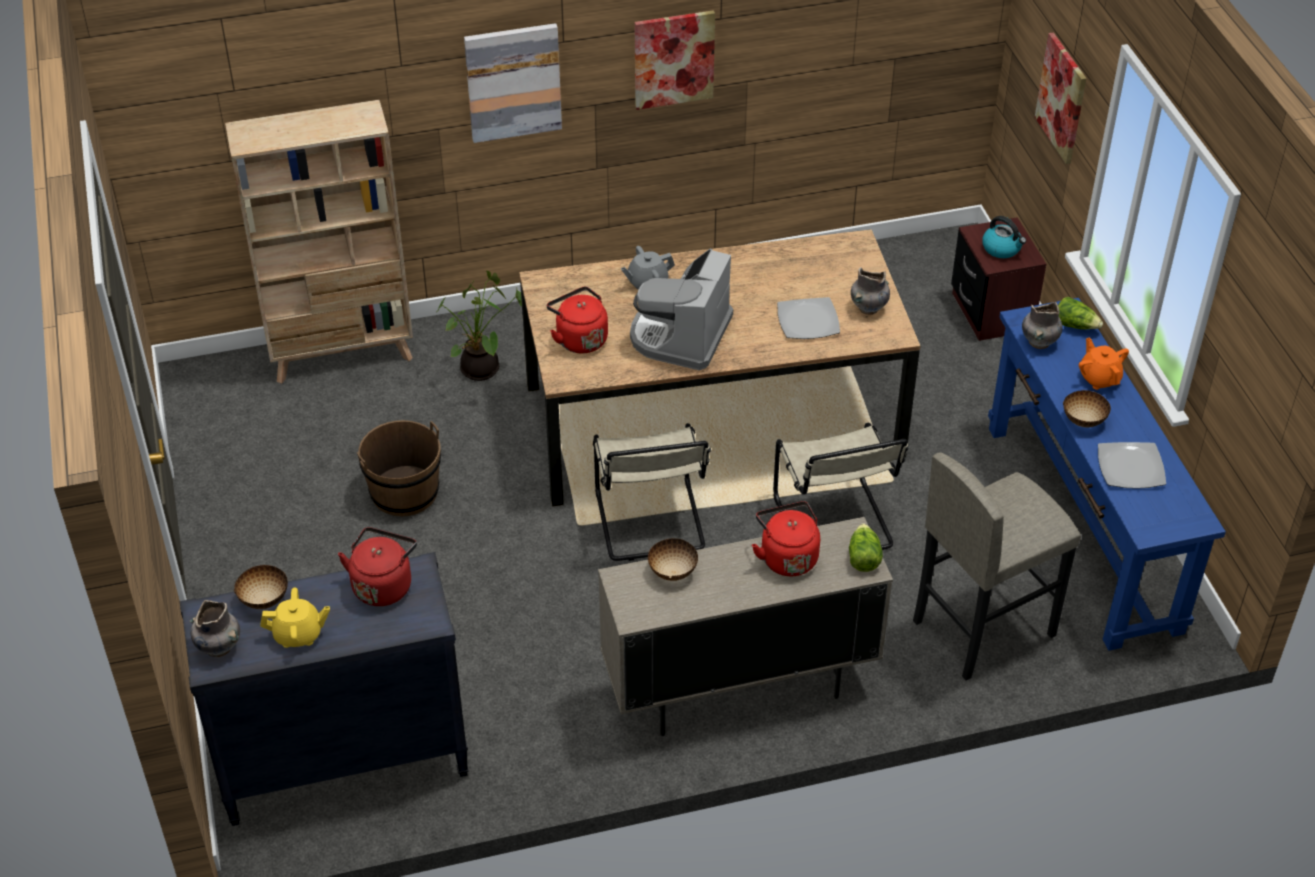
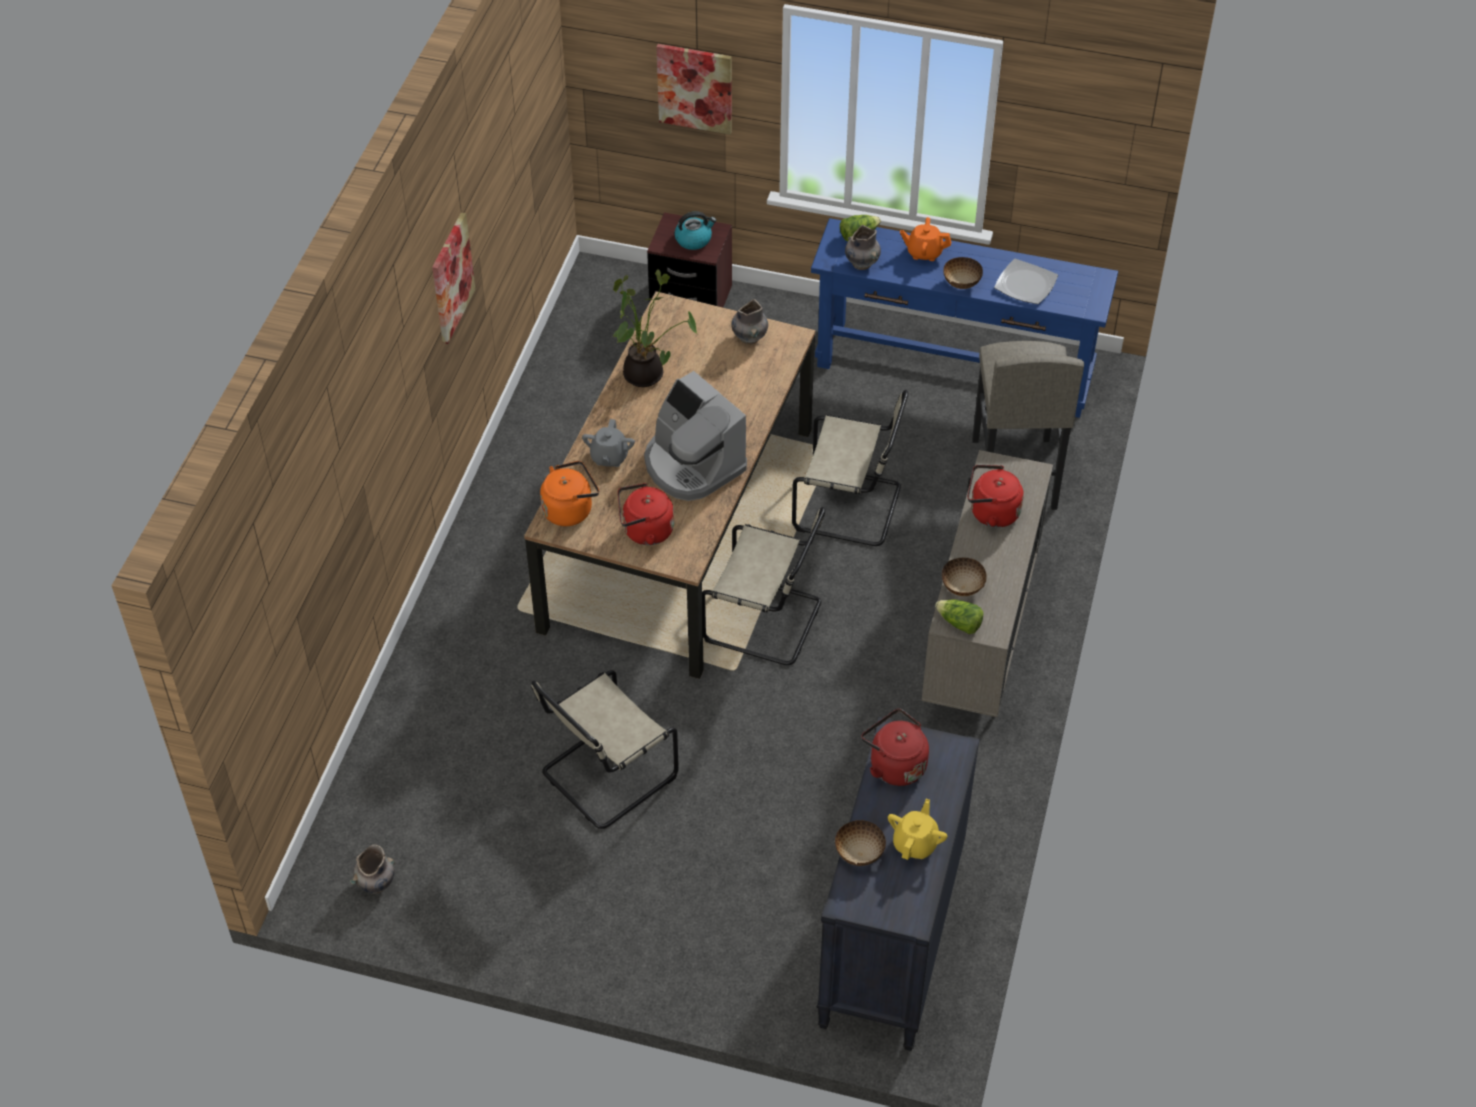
camera: 60 degrees left, 5 degrees up
grey vase [190,600,240,657] -> grey vase moved to [350,844,395,894]
beige bookcase [225,100,413,384] -> none
brown bucket [357,420,441,516] -> beige chair [531,670,679,829]
potted plant [437,271,522,381] -> potted plant moved to [613,269,697,387]
picture [464,23,562,143] -> none
plate [777,297,840,339] -> none
lettuce [849,523,883,572] -> lettuce moved to [935,600,984,634]
none -> orange kettle [540,461,599,526]

